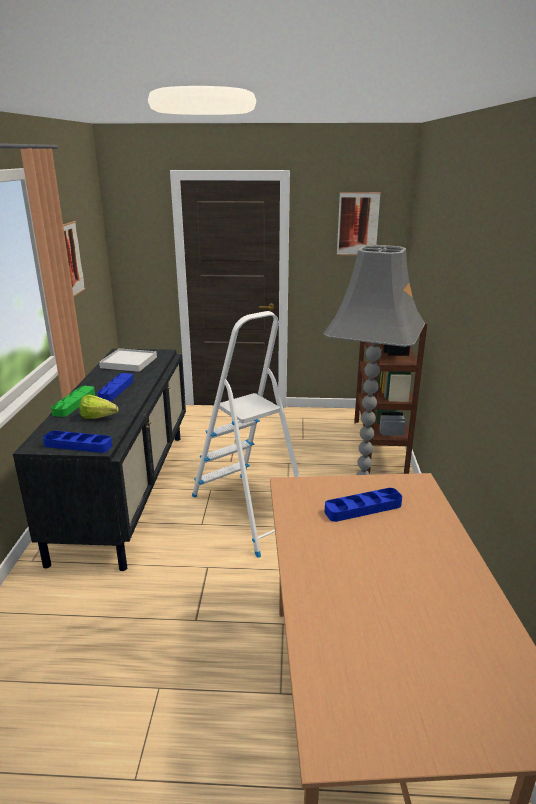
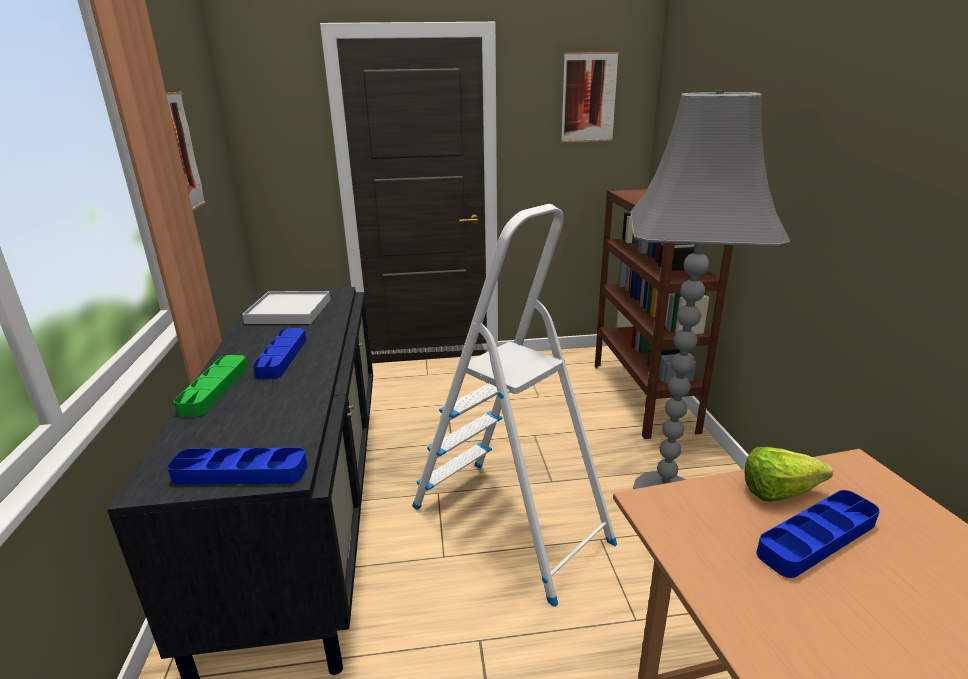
camera: 10 degrees left, 0 degrees up
lettuce [79,394,119,419] -> lettuce moved to [745,447,833,502]

